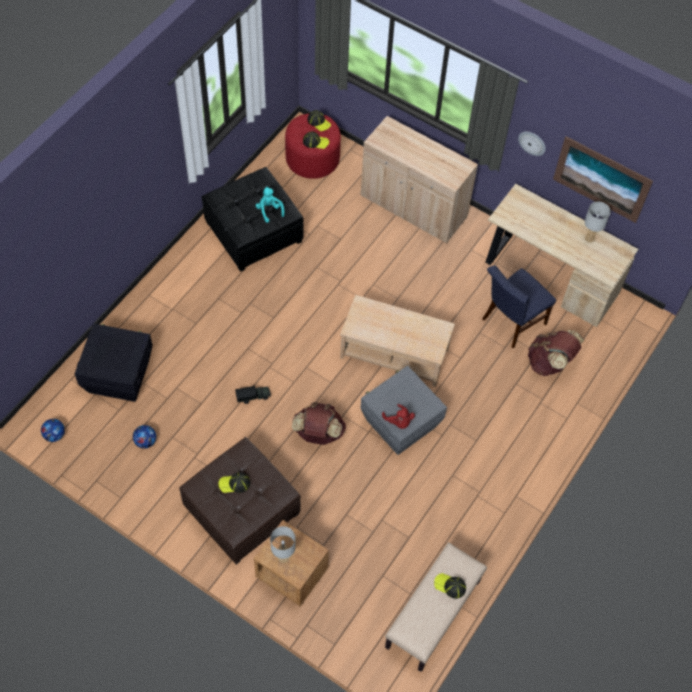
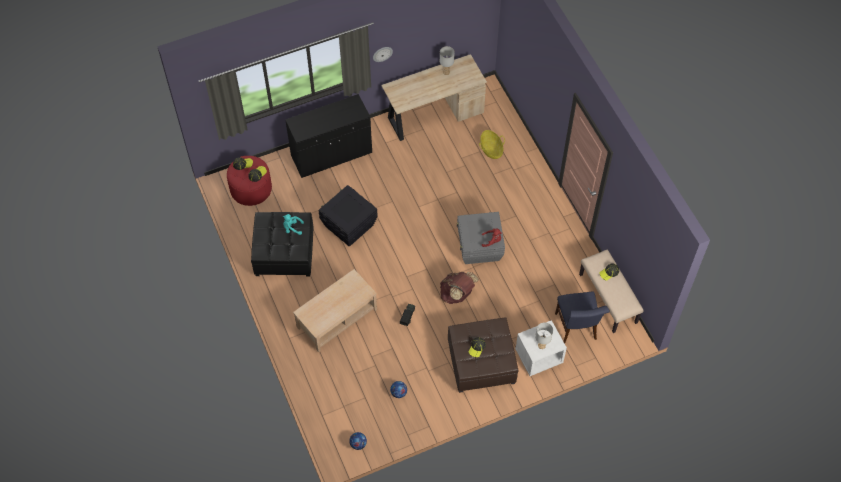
camera: 55 degrees left, 0 degrees up
black storage box [75,323,152,402] -> black storage box moved to [318,185,378,247]
brown nightstand [254,520,329,606] -> white nightstand [515,320,567,376]
beige coffee table [340,295,455,387] -> beige coffee table moved to [293,269,377,352]
beige cabinet [360,116,478,243] -> black cabinet [285,94,372,178]
blue chair [482,265,556,349] -> blue chair moved to [555,291,610,344]
brown backpack [528,330,584,376] -> basket [479,130,505,159]
picture [553,137,653,223] -> none

